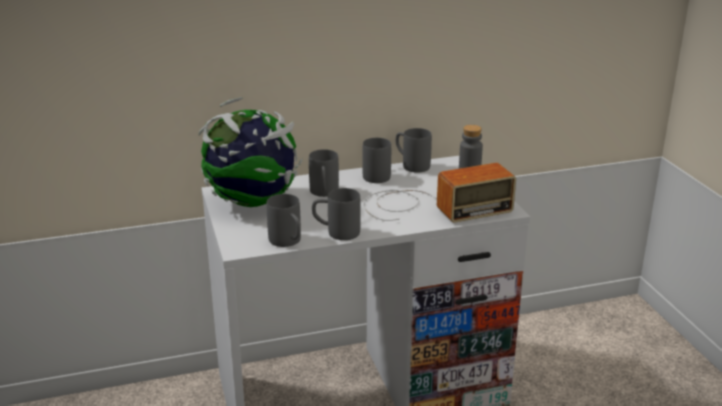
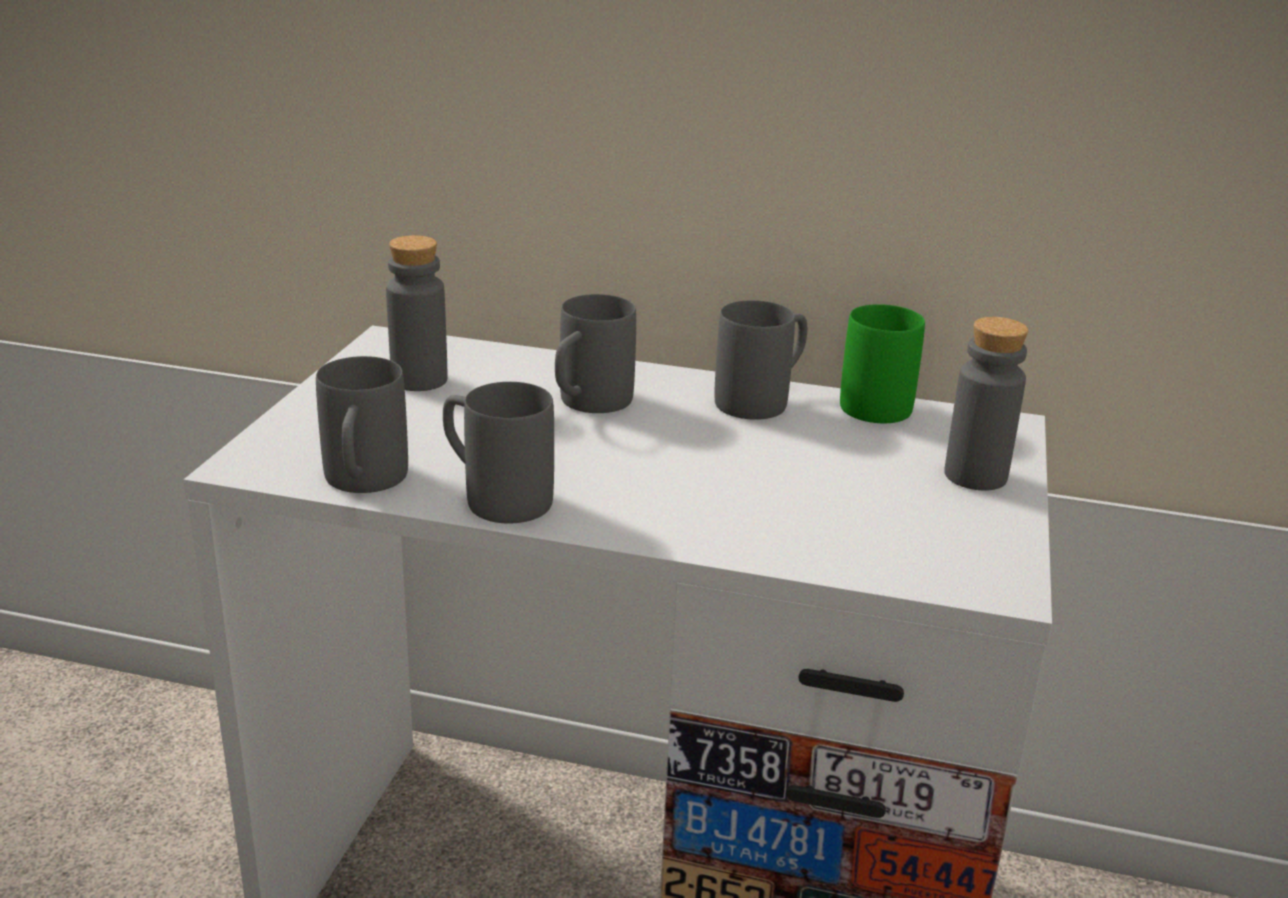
camera: 30 degrees right, 0 degrees up
globe [198,97,303,207] -> grey bottle [386,235,448,391]
radio [364,163,516,222] -> none
grey mug [396,128,432,173] -> green mug [840,304,925,423]

